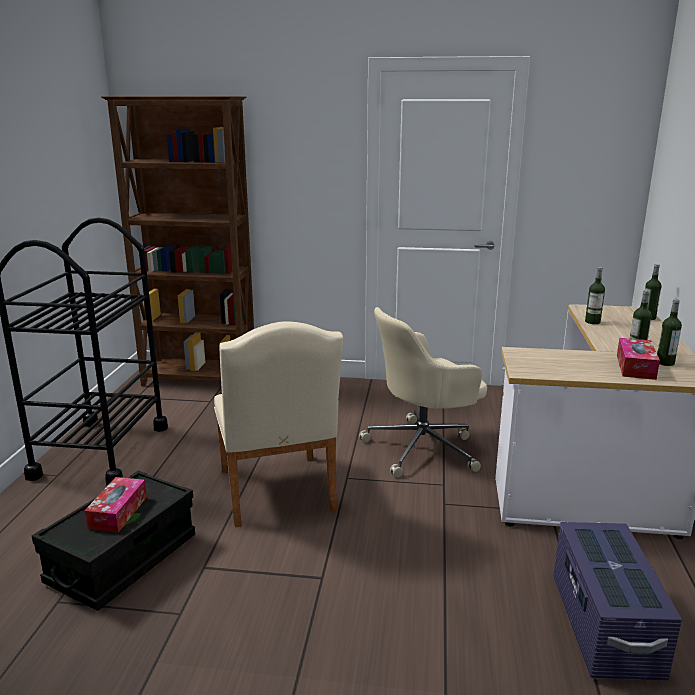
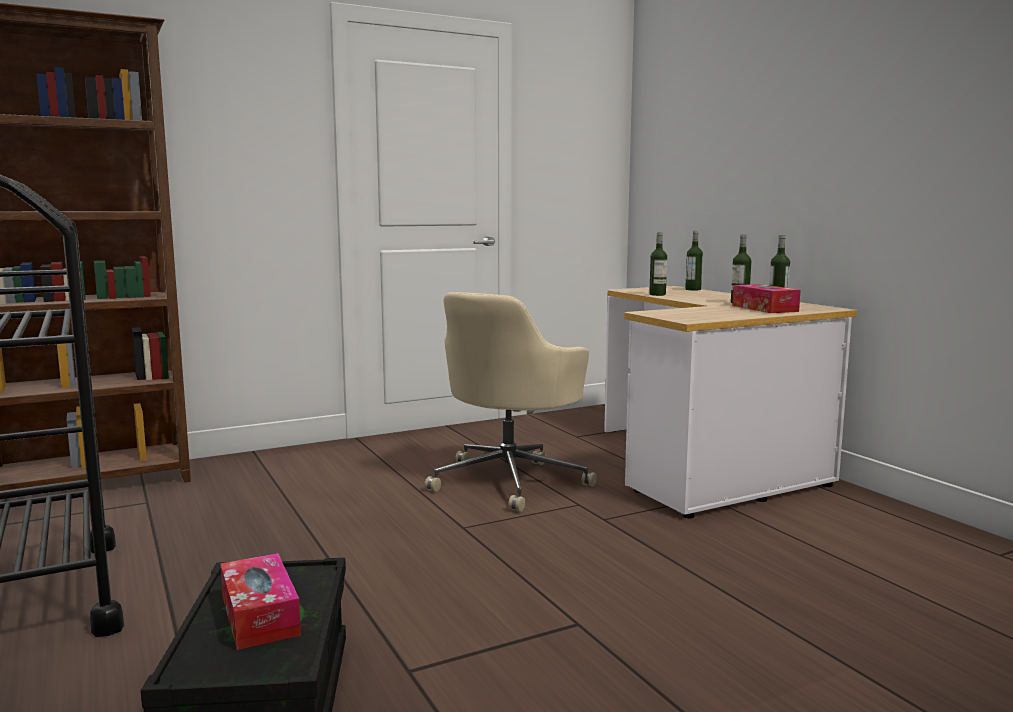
camera: 35 degrees left, 10 degrees down
beige chair [214,321,343,527] -> none
purple storage box [553,522,682,681] -> none

